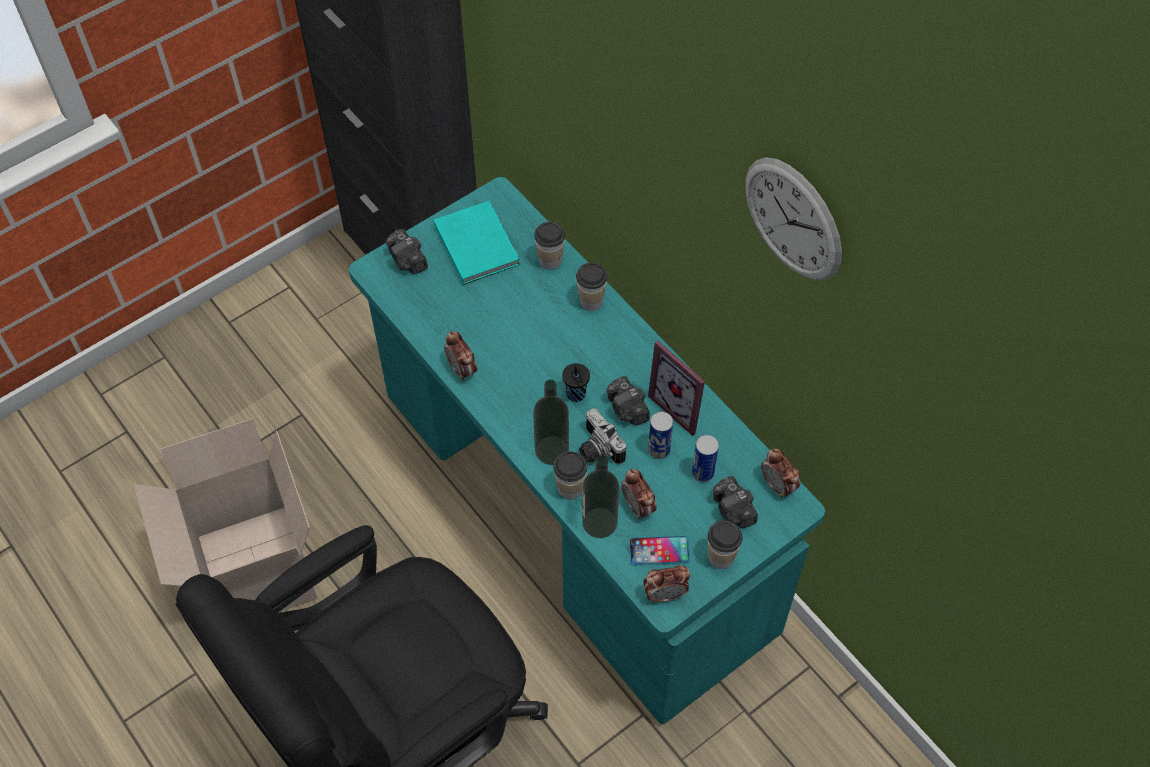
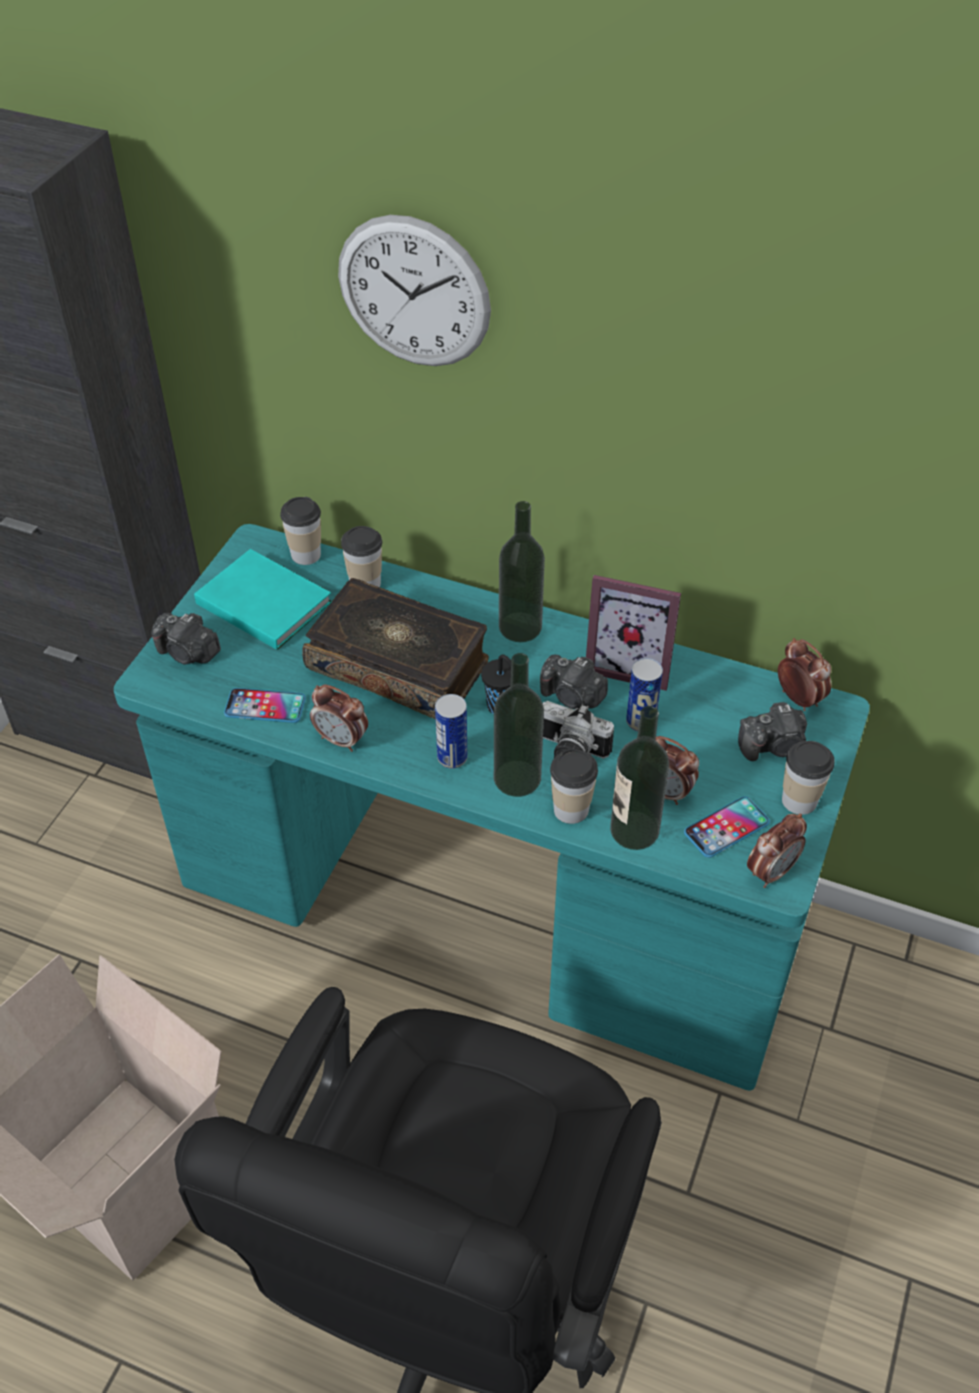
camera: 30 degrees left, 10 degrees down
cup [576,262,607,311] -> cup moved to [280,497,321,565]
can [692,435,719,482] -> can moved to [435,694,467,769]
camera [713,476,758,528] -> camera turned 45 degrees counterclockwise [738,702,807,761]
wall clock [745,157,842,281] -> wall clock moved to [338,215,491,366]
alarm clock [761,448,800,498] -> alarm clock turned 150 degrees counterclockwise [778,638,831,711]
none -> phone [224,688,306,723]
none -> book [302,578,489,719]
none -> bottle [499,501,545,642]

